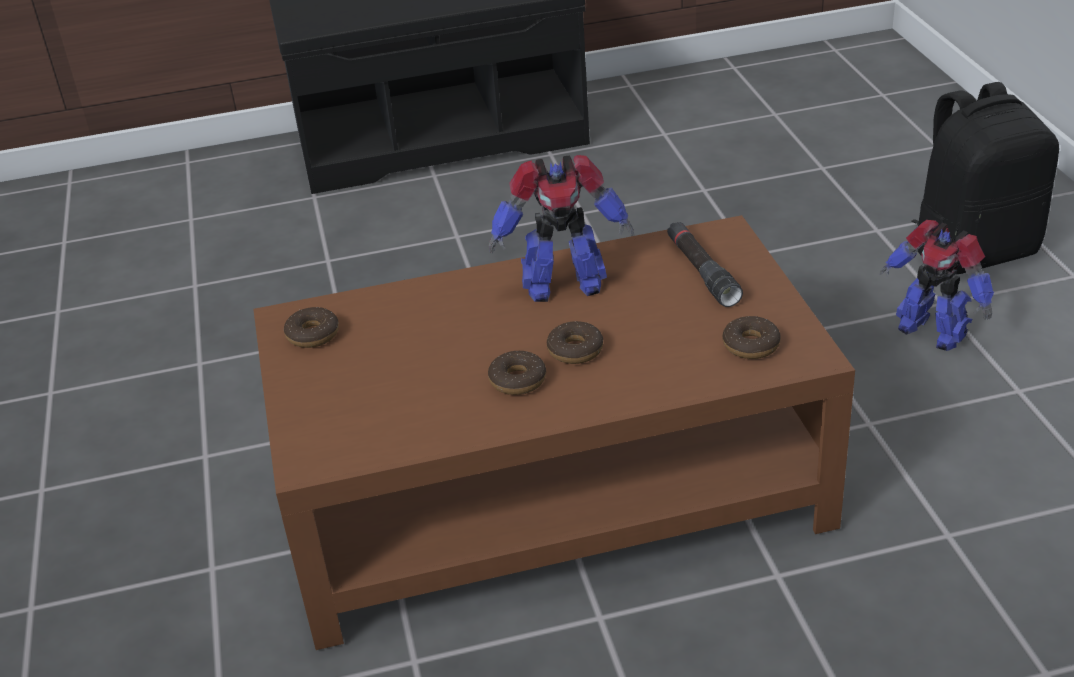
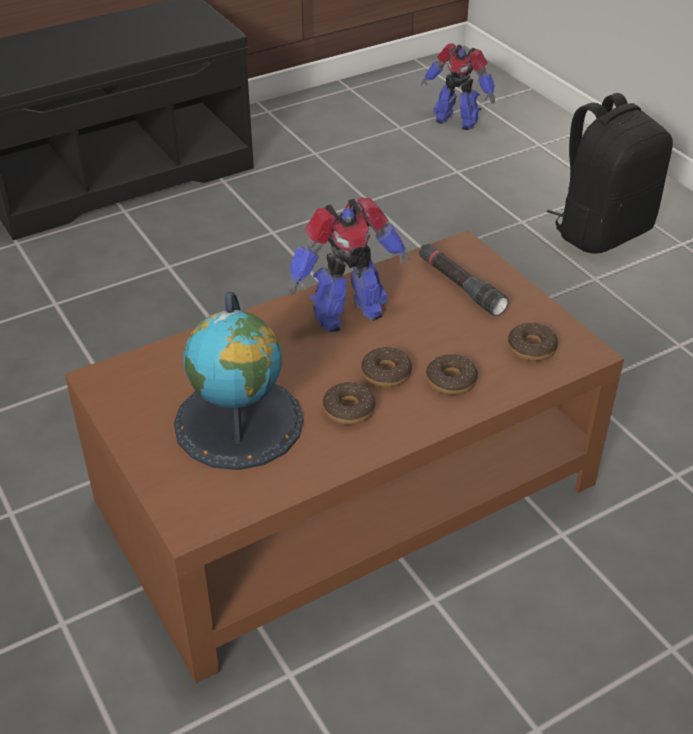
camera: 20 degrees left, 5 degrees up
donut [284,307,339,348] -> donut moved to [426,354,478,395]
toy robot [879,220,994,351] -> toy robot moved to [421,43,495,130]
none -> globe [174,291,304,470]

